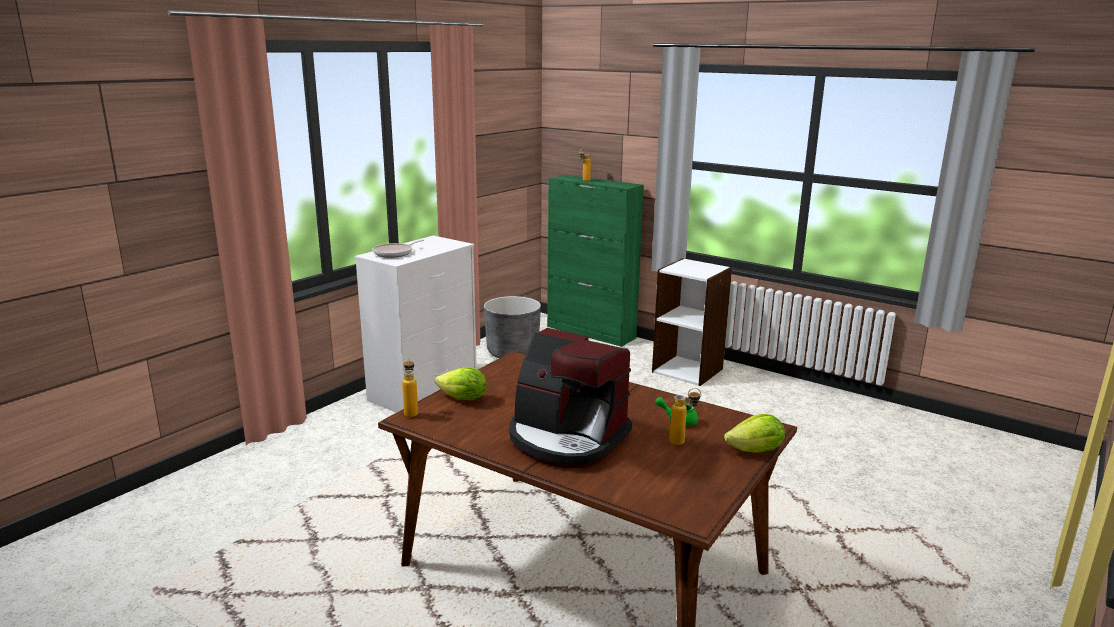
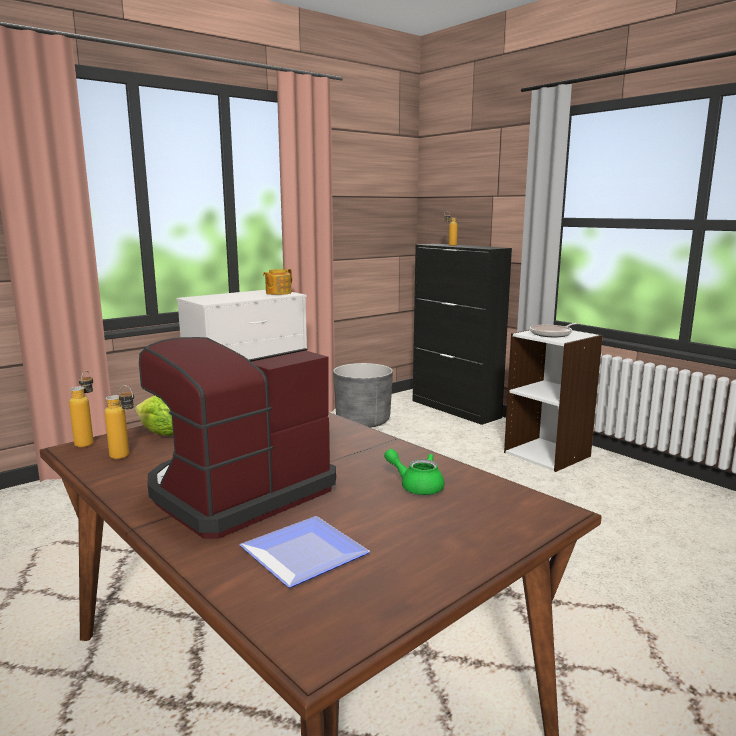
camera: 15 degrees right, 5 degrees down
frying pan [372,240,424,258] -> frying pan moved to [530,323,579,337]
coffee machine [509,328,632,468] -> coffee machine turned 90 degrees clockwise [139,337,336,539]
green cabinet [547,175,644,347] -> black cabinet [413,244,512,425]
bottle [669,388,701,445] -> bottle moved to [105,385,134,459]
lettuce [724,414,785,453] -> none
none -> plate [239,516,370,588]
none -> teapot [263,269,292,295]

